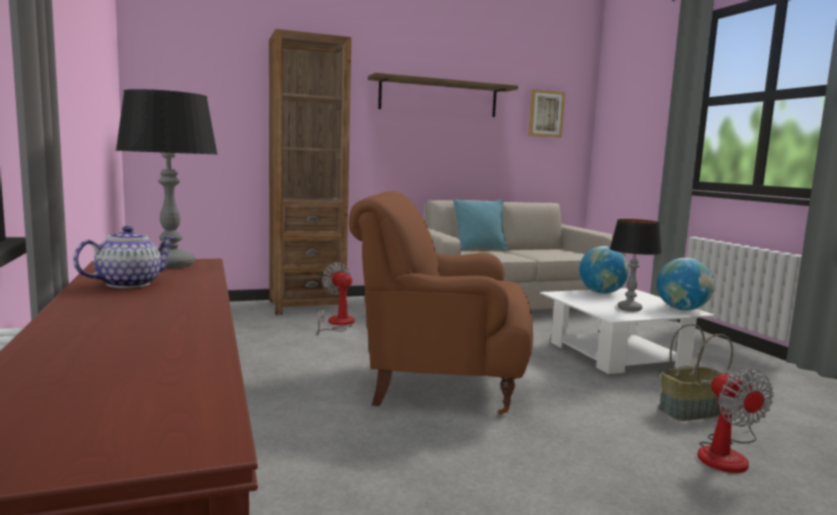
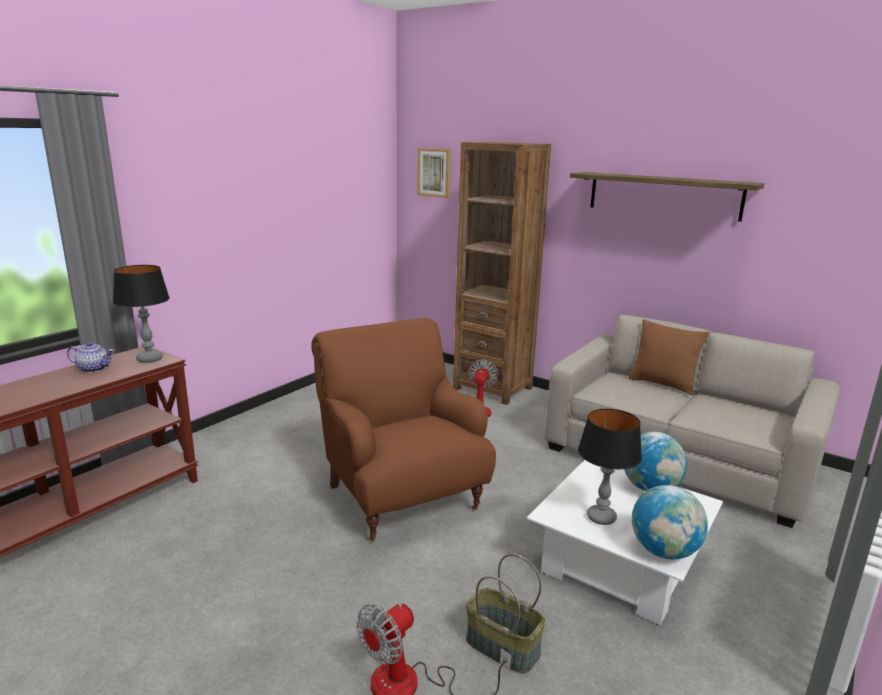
camera: 55 degrees right, 10 degrees up
turquoise pillow [454,199,508,250] -> brown pillow [628,319,709,395]
picture [528,89,565,137] -> picture moved to [417,148,451,198]

